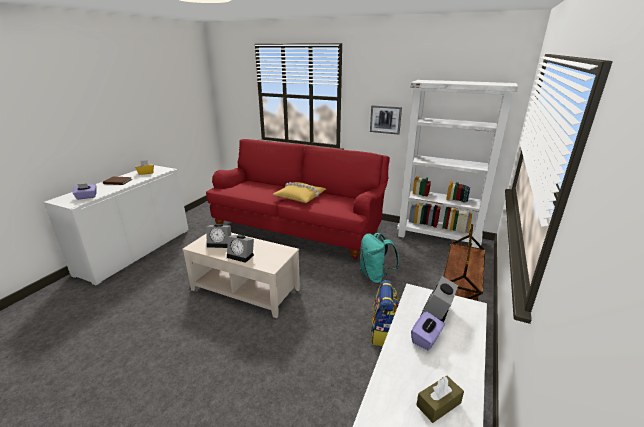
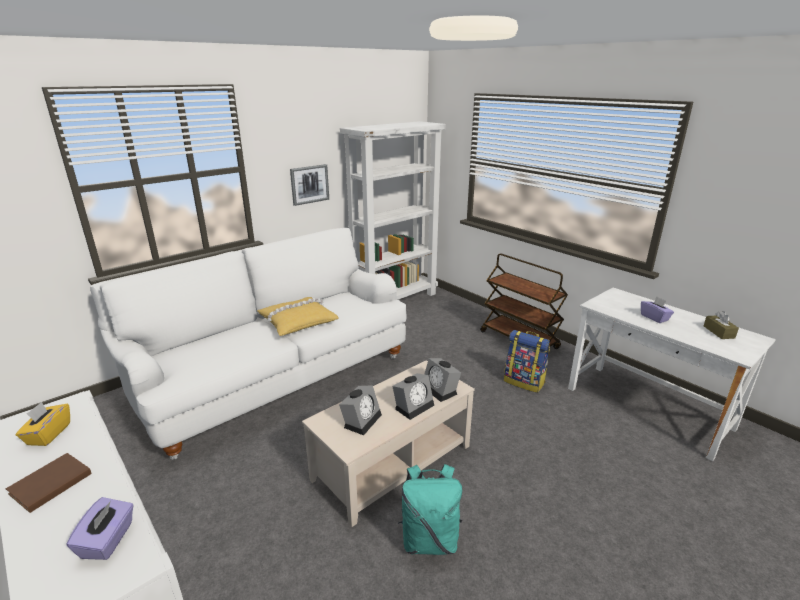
camera: 65 degrees left, 0 degrees up
red sofa [206,139,390,260] -> white sofa [90,228,407,460]
turquoise backpack [360,233,399,284] -> turquoise backpack moved to [398,464,462,555]
alarm clock [420,276,458,322] -> alarm clock moved to [424,358,461,402]

